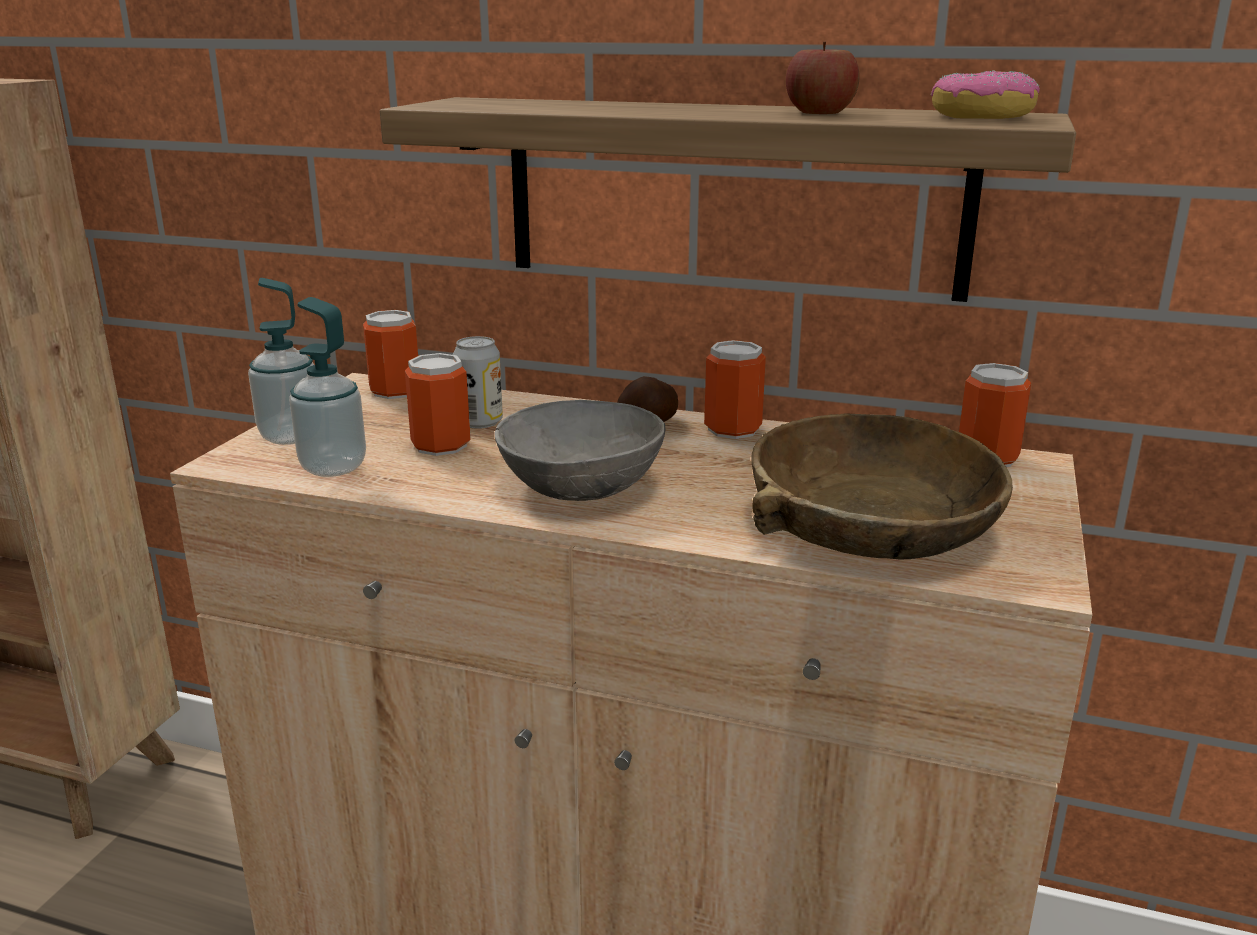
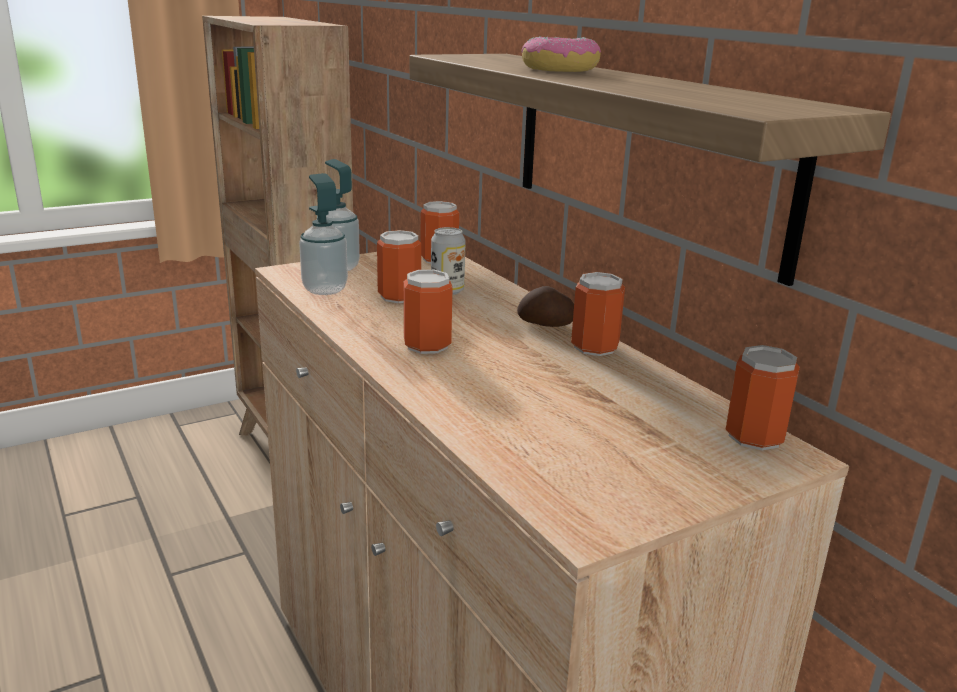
camera: 40 degrees right, 0 degrees up
grey bowl [494,400,666,501] -> can [404,270,453,354]
brown bowl [751,413,1013,560] -> none
apple [786,42,860,114] -> none
donut [931,70,1040,119] -> donut moved to [521,36,601,72]

